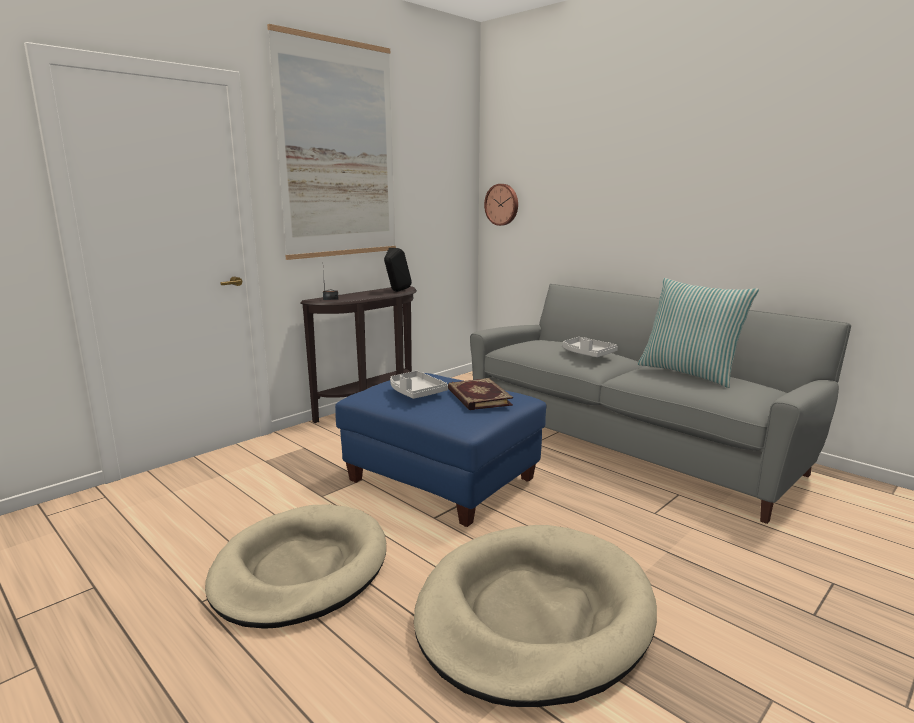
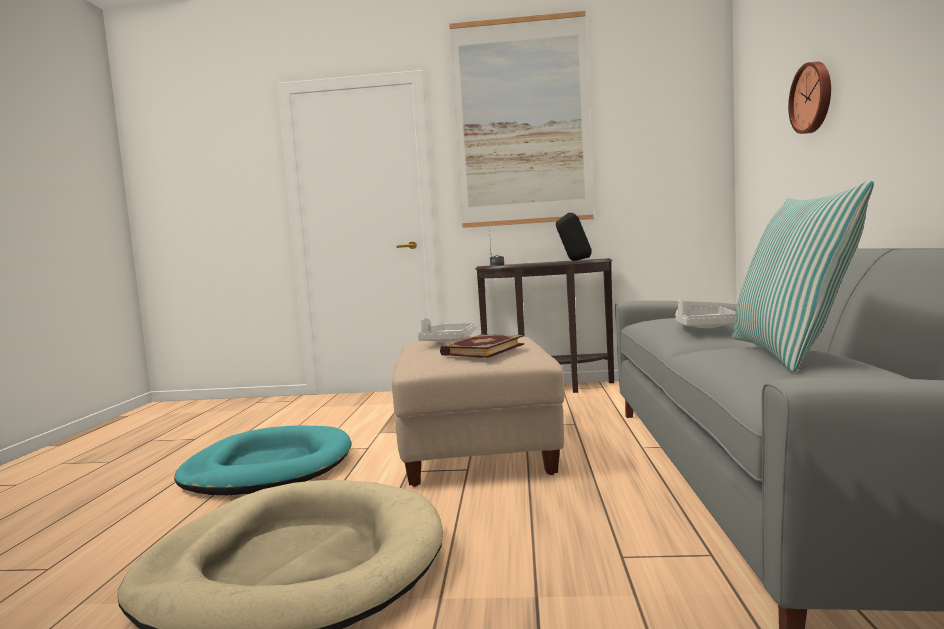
camera: 50 degrees right, 10 degrees down
beige dog bed [205,504,386,629] -> turquoise dog bed [174,425,351,495]
blue ottoman [335,373,546,527] -> beige ottoman [392,335,564,487]
wall clock [484,184,518,226] -> wall clock moved to [788,62,831,134]

